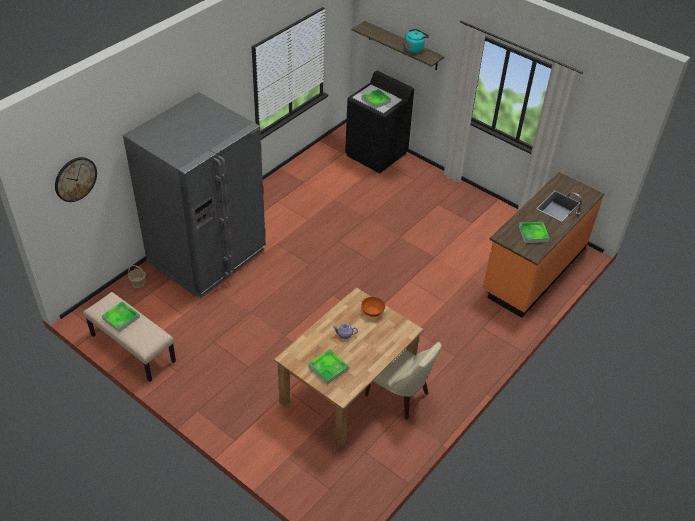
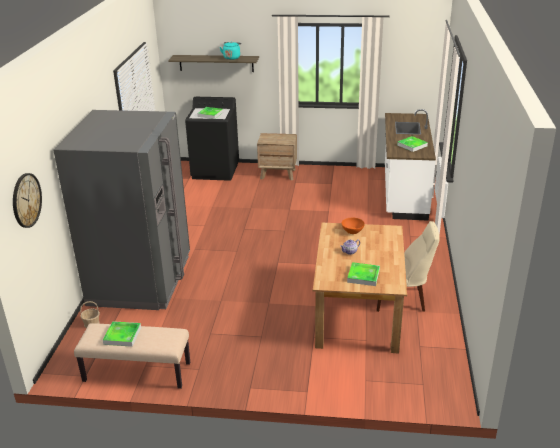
camera: 30 degrees left, 15 degrees down
orange counter [483,172,604,318] -> white counter [385,109,436,221]
none -> brown nightstand [257,133,297,180]

